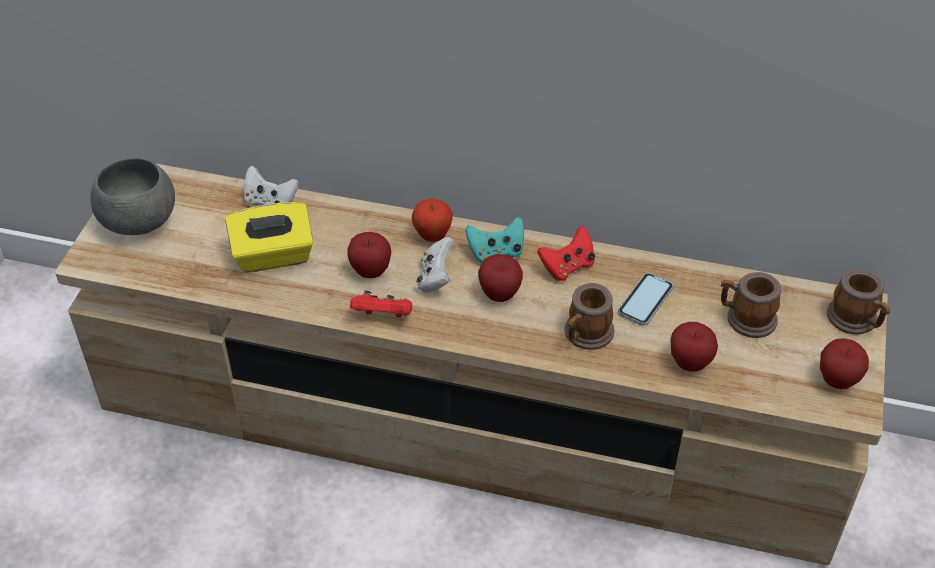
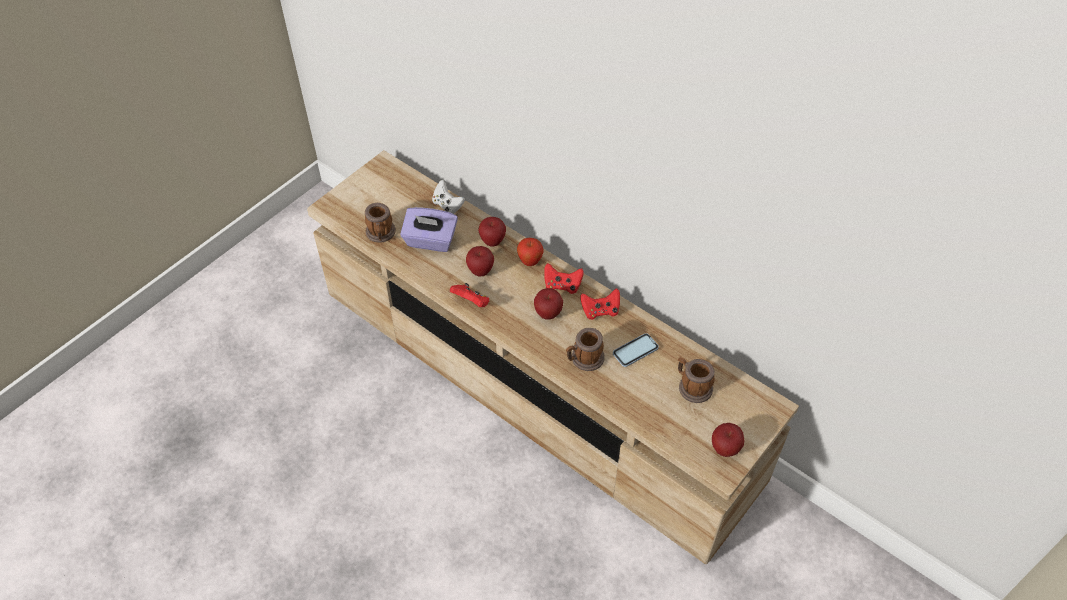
camera: 25 degrees right, 5 degrees up
grey bowl [90,158,175,235] -> none
yellow tissue box [225,202,314,273] -> purple tissue box [400,207,458,252]
white game controller [417,237,454,293] -> none
turquoise game controller [466,217,524,263] -> red game controller [544,263,583,294]
apple [670,322,718,372] -> apple moved to [478,217,506,246]
mug [827,269,890,334] -> mug moved to [365,203,396,242]

